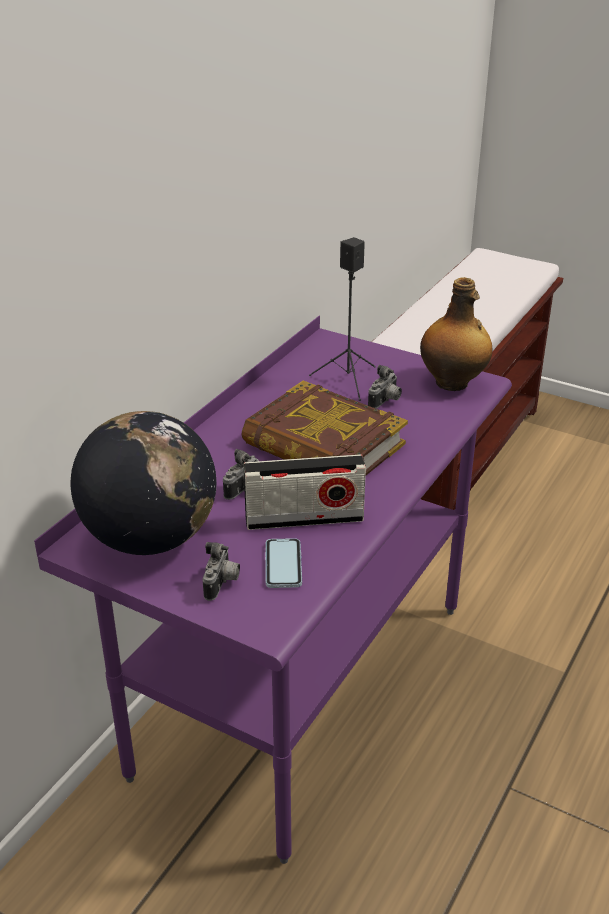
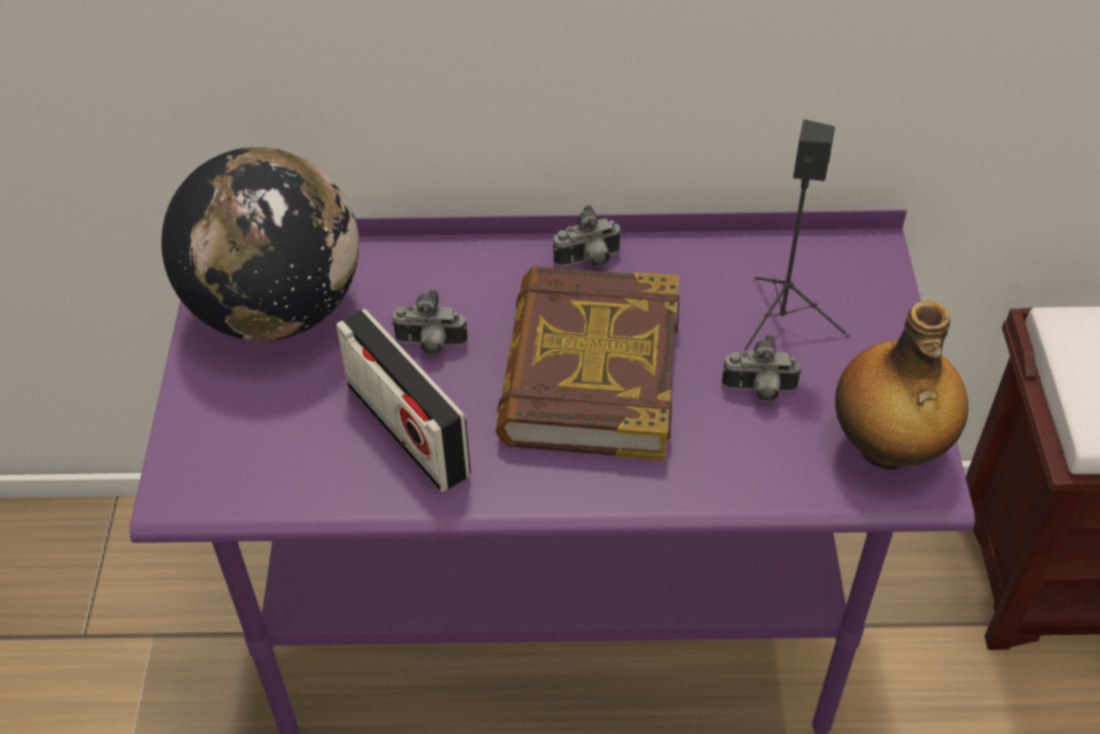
camera: 60 degrees right, 15 degrees up
camera [203,542,240,601] -> camera moved to [553,205,622,267]
phone [265,538,302,588] -> none

